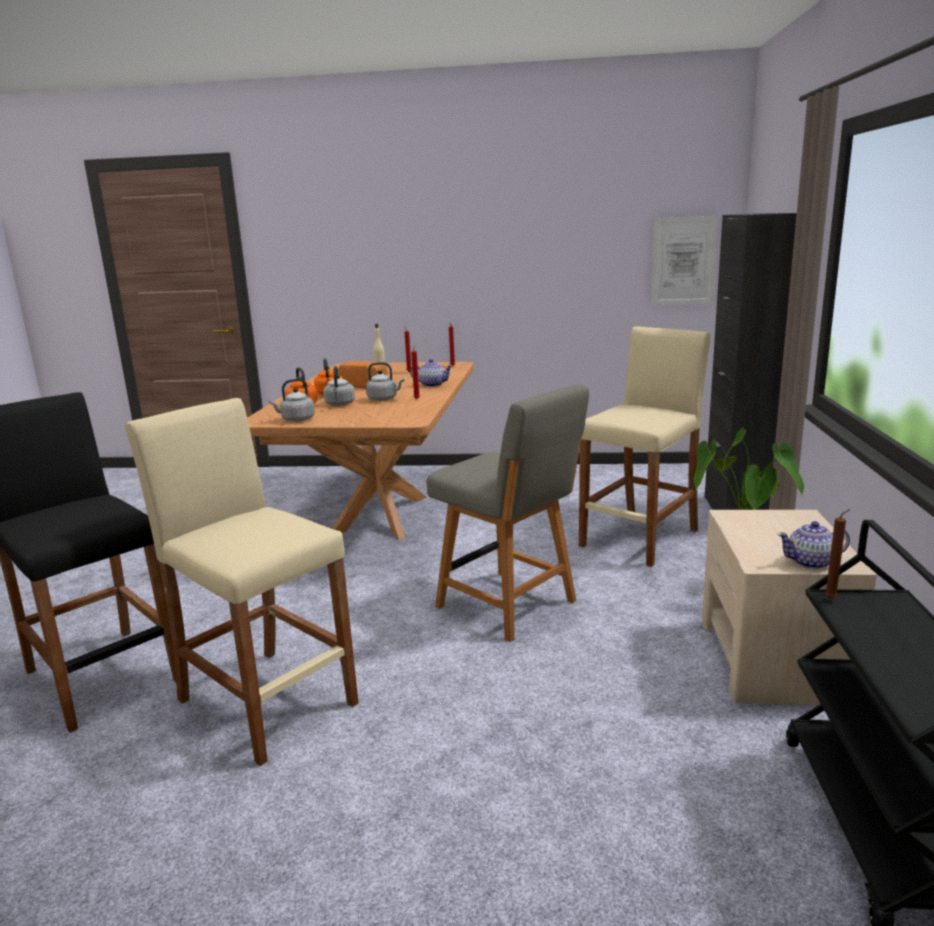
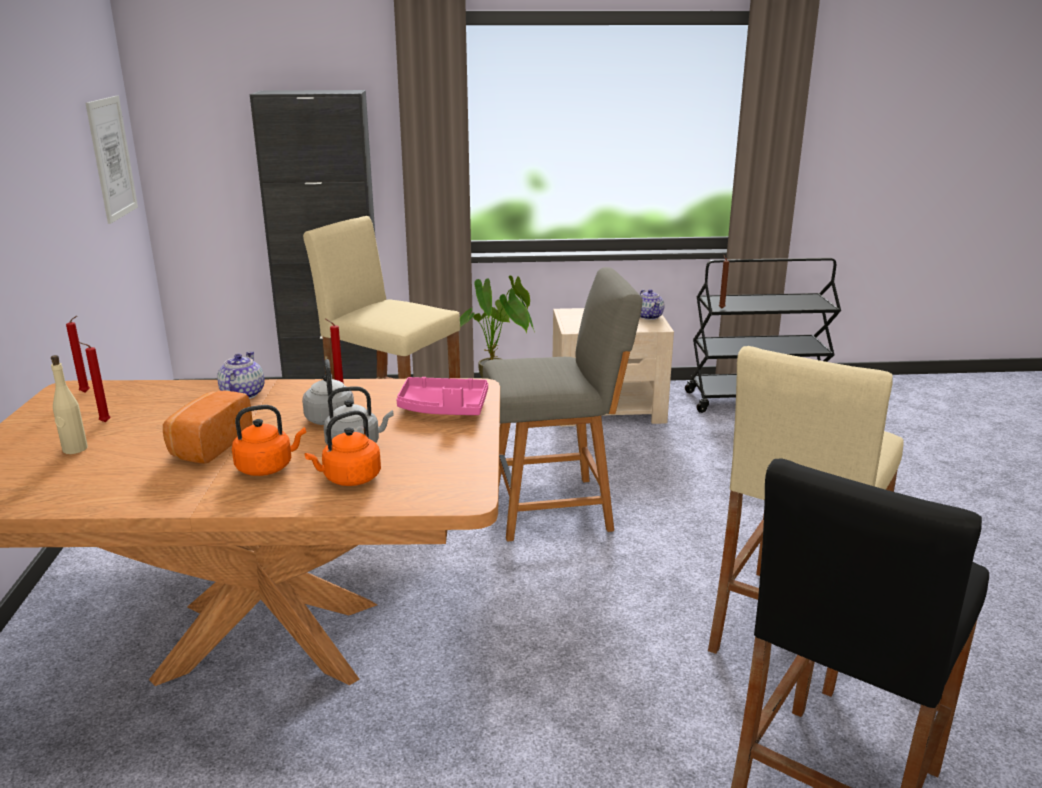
camera: 100 degrees left, 5 degrees up
grey kettle [269,378,315,422] -> none
grey chair [426,384,589,642] -> grey chair turned 45 degrees clockwise [483,267,642,541]
none -> pink tray [396,377,488,415]

